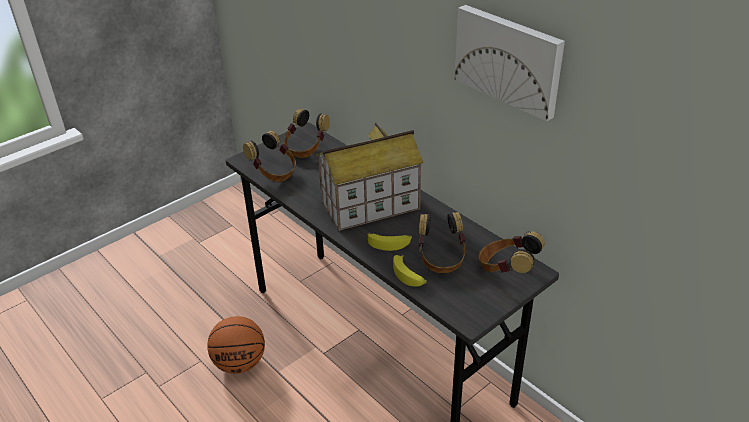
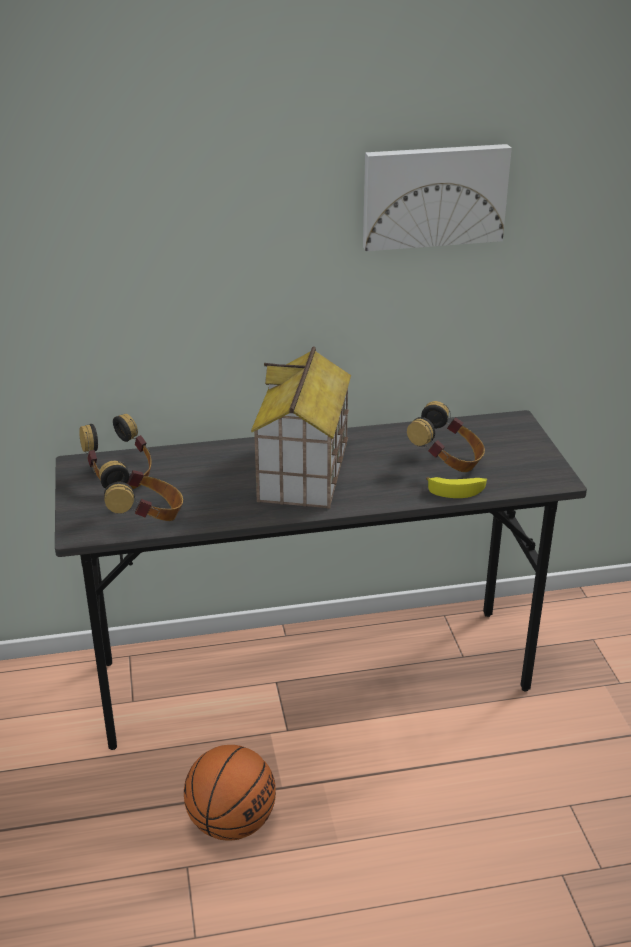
camera: 60 degrees left, 5 degrees down
banana [367,233,412,251] -> none
headphones [479,231,545,273] -> none

